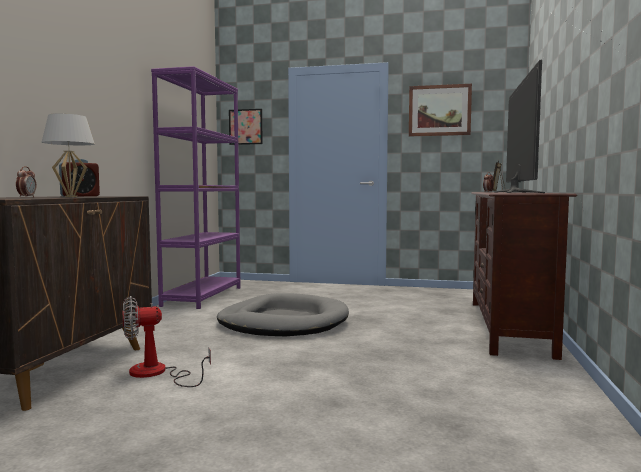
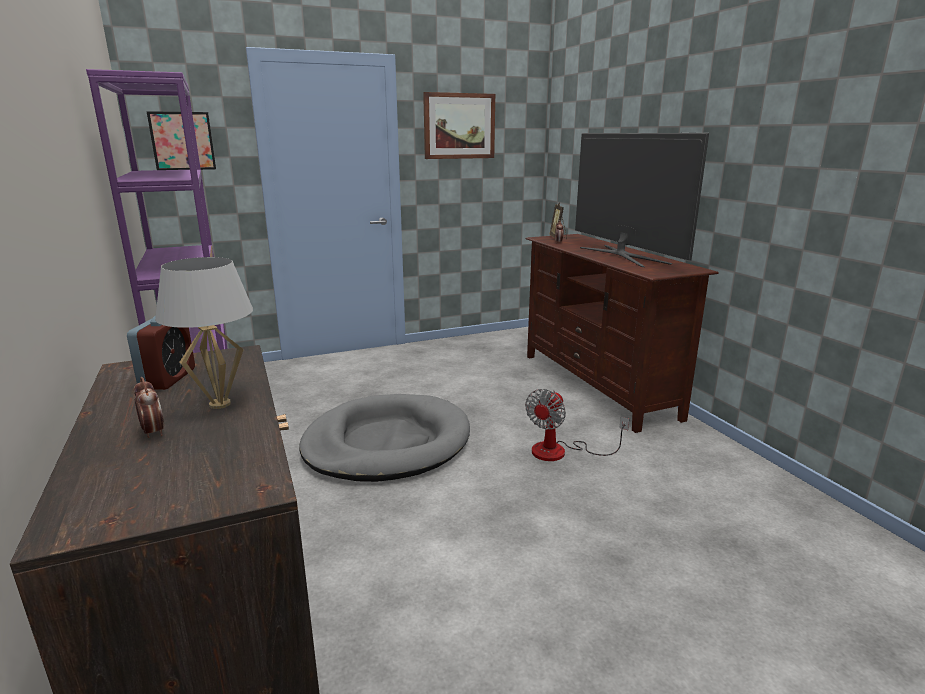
camera: 35 degrees left, 15 degrees up
fan [122,296,211,387] -> fan moved to [525,389,629,461]

